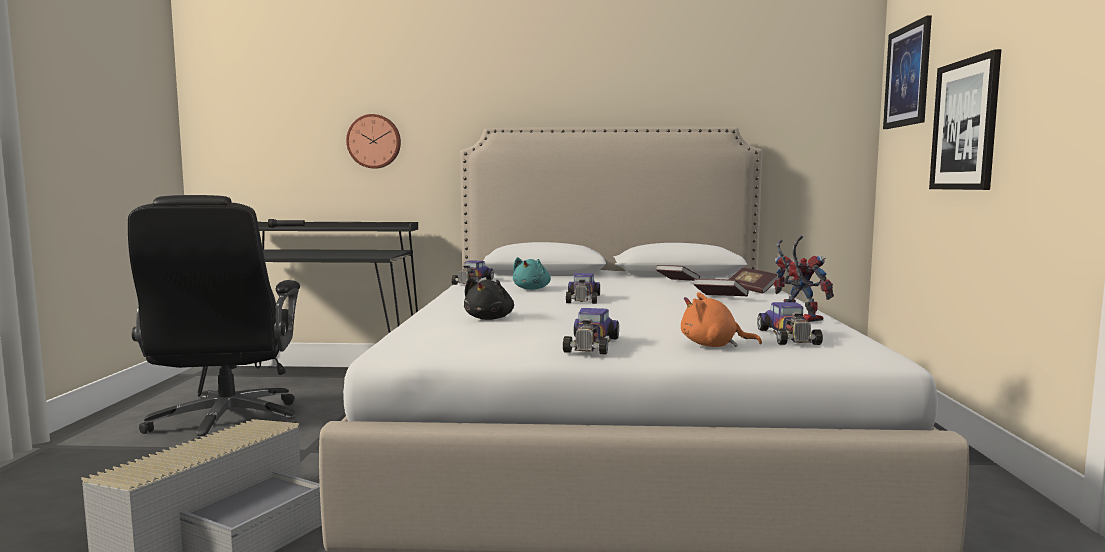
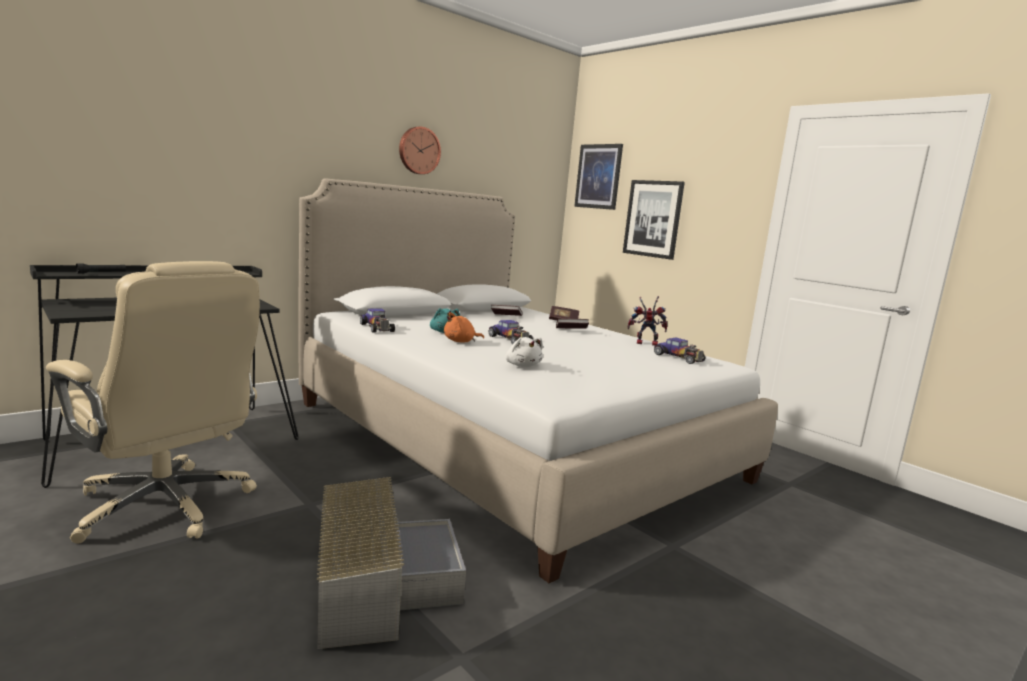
camera: 45 degrees left, 5 degrees up
black office chair [128,195,300,441] -> beige office chair [46,261,260,544]
wall clock [346,114,401,169] -> wall clock moved to [399,127,441,174]
black plush toy [464,277,514,320] -> white plush toy [506,337,543,367]
toy car [563,308,619,355] -> none
orange plush toy [681,292,762,347] -> orange plush toy moved to [444,312,484,343]

